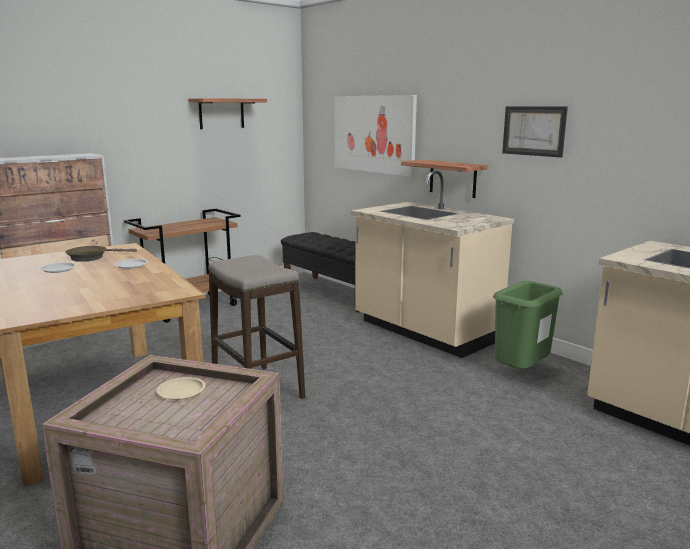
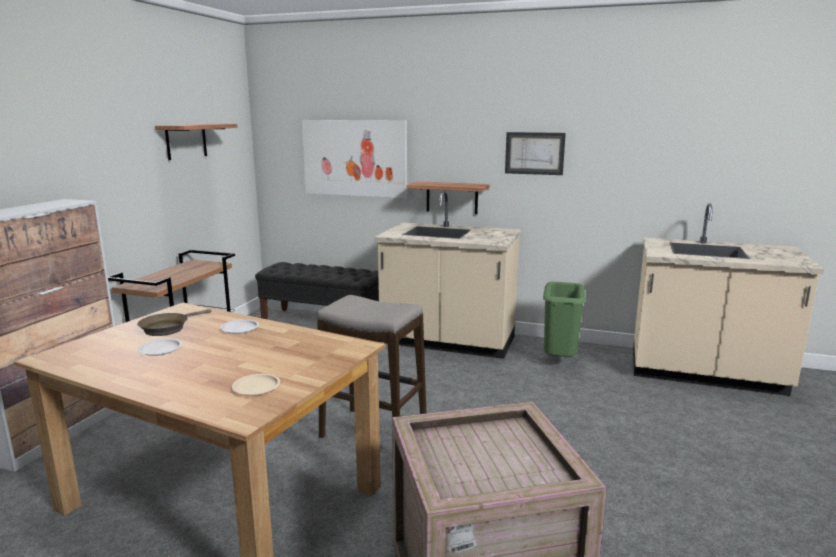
camera: 30 degrees left, 0 degrees up
beige plate [156,377,205,400] -> beige plate moved to [232,374,280,396]

